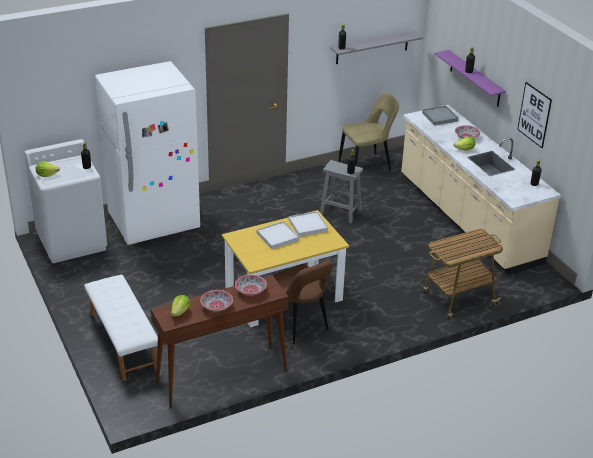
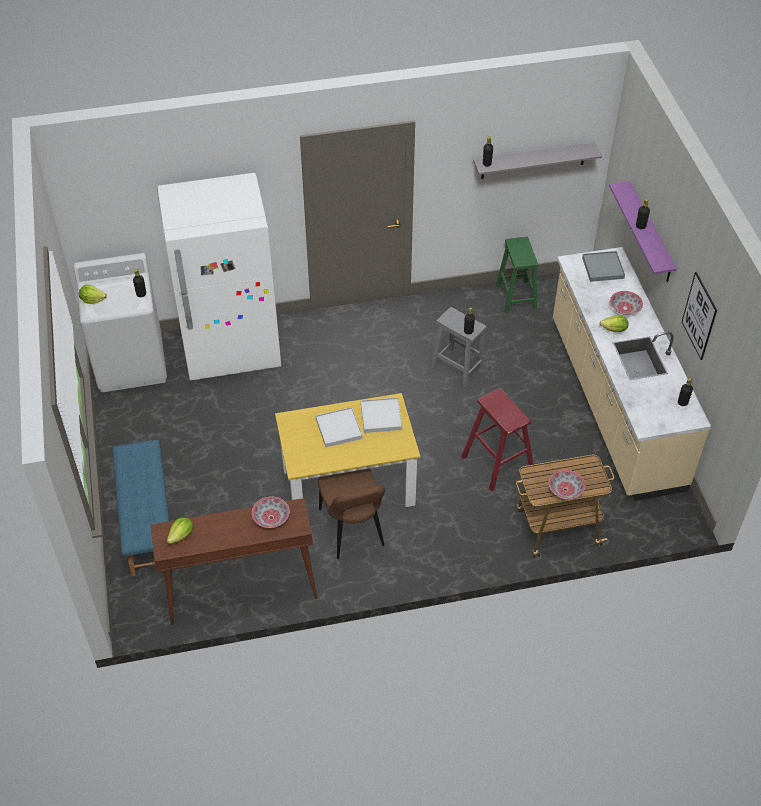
camera: 15 degrees right, 15 degrees up
white bench [84,275,158,381] -> blue bench [112,440,169,576]
bowl [200,290,233,312] -> bowl moved to [549,470,585,499]
beige chair [338,93,399,171] -> green stool [496,237,538,313]
none -> red stool [461,388,534,492]

